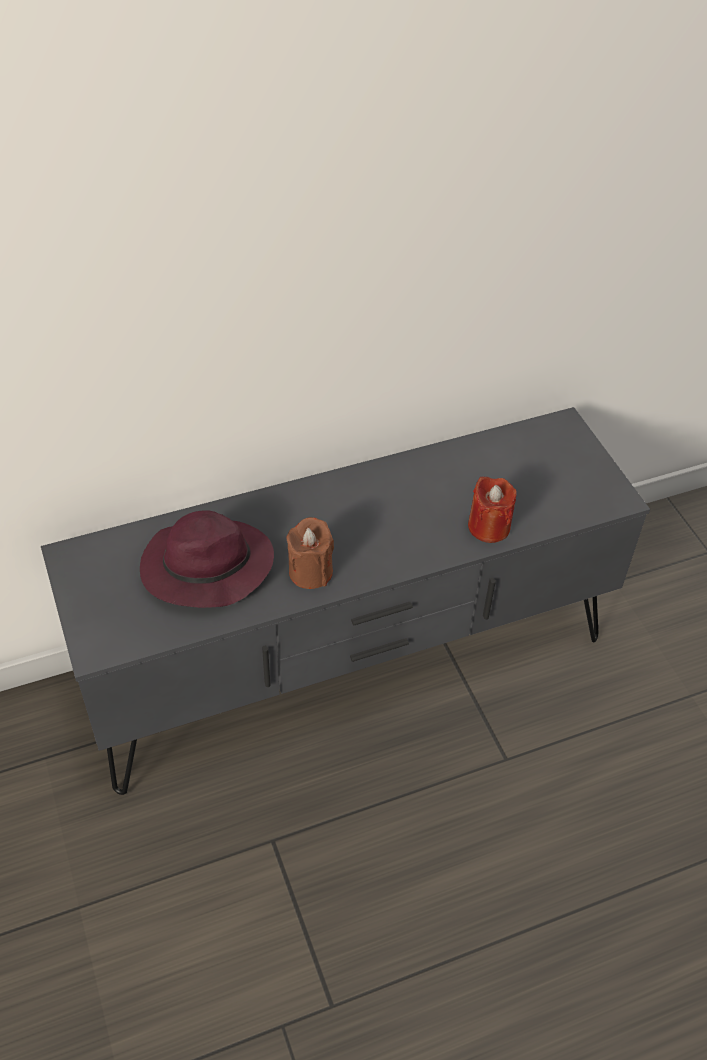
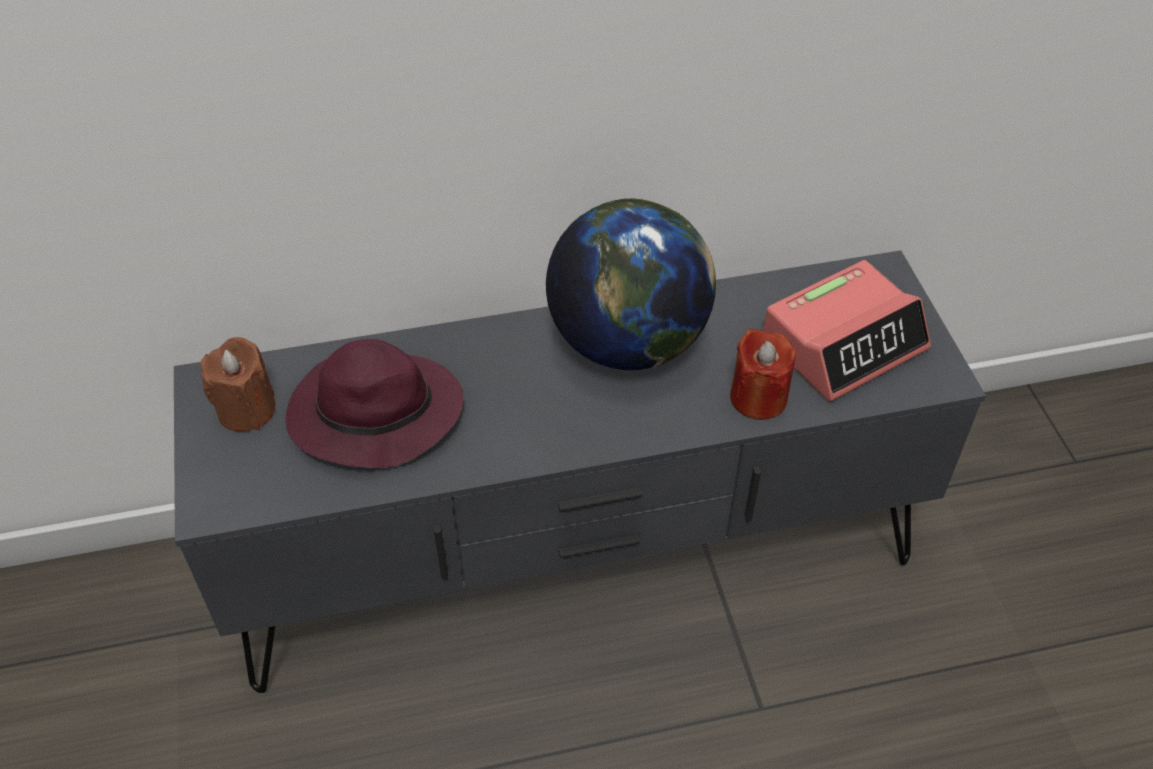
camera: 10 degrees right, 0 degrees up
brown candle [286,517,334,589] -> brown candle moved to [200,337,276,432]
none -> globe [546,198,716,370]
none -> alarm clock [763,260,931,402]

